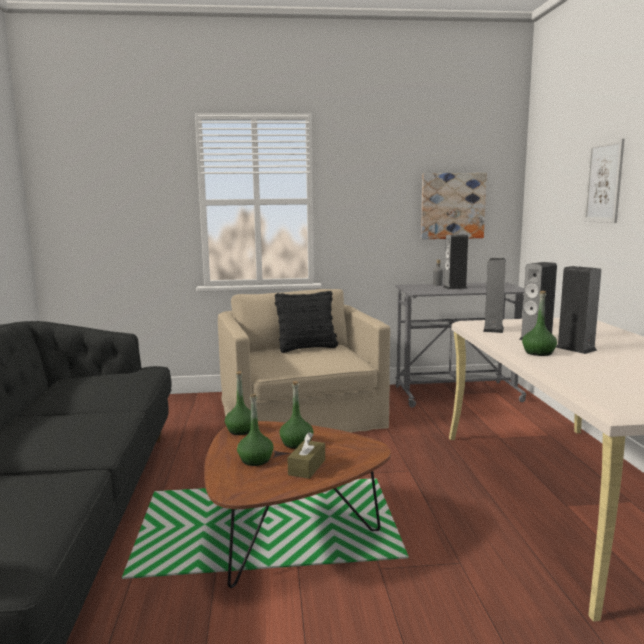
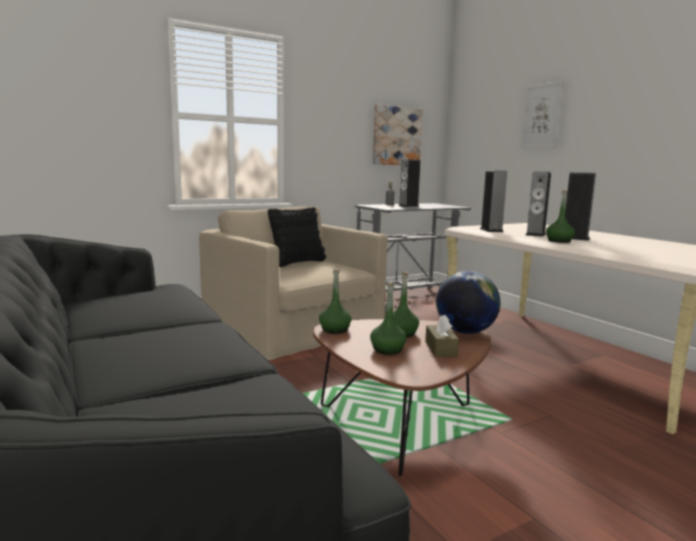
camera: 25 degrees left, 0 degrees up
none -> globe [436,271,501,334]

